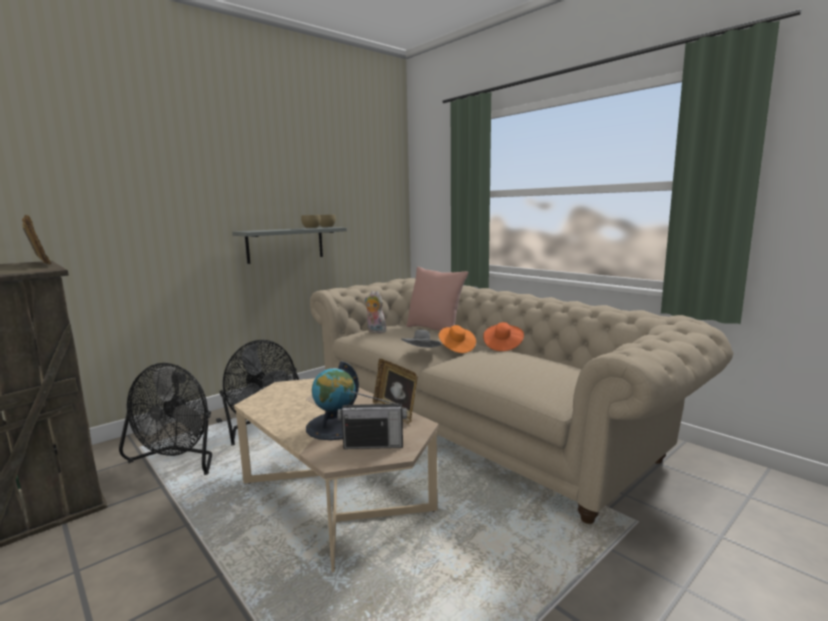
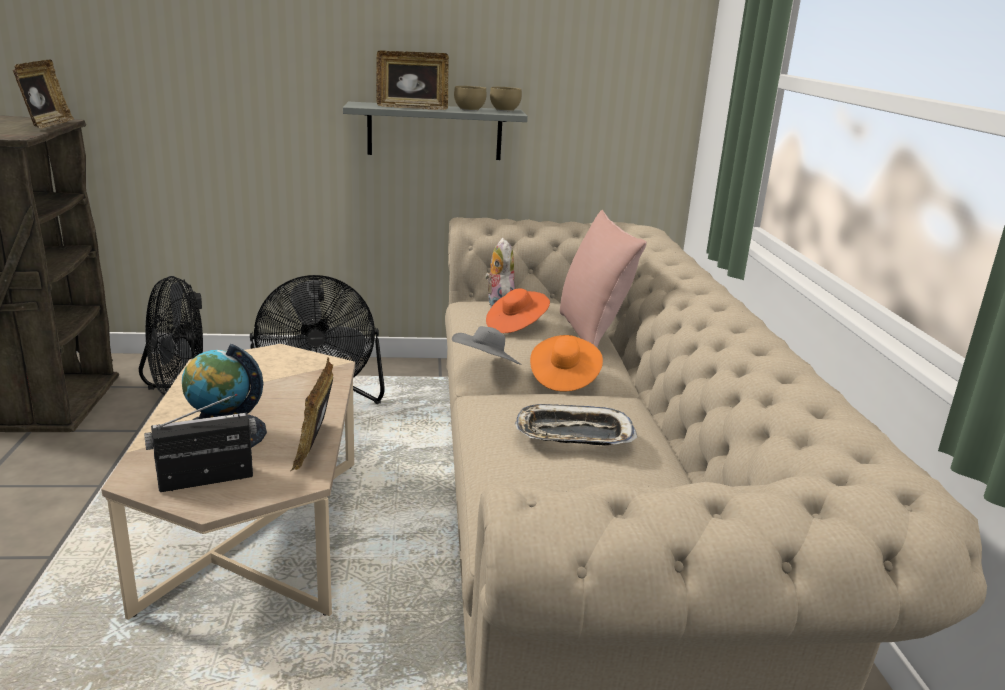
camera: 35 degrees right, 10 degrees up
radio [337,390,407,449] -> radio turned 120 degrees clockwise [144,394,257,492]
orange hat [483,322,524,351] -> orange hat moved to [486,288,550,333]
none -> picture frame [376,50,449,110]
none -> tray [515,404,637,445]

